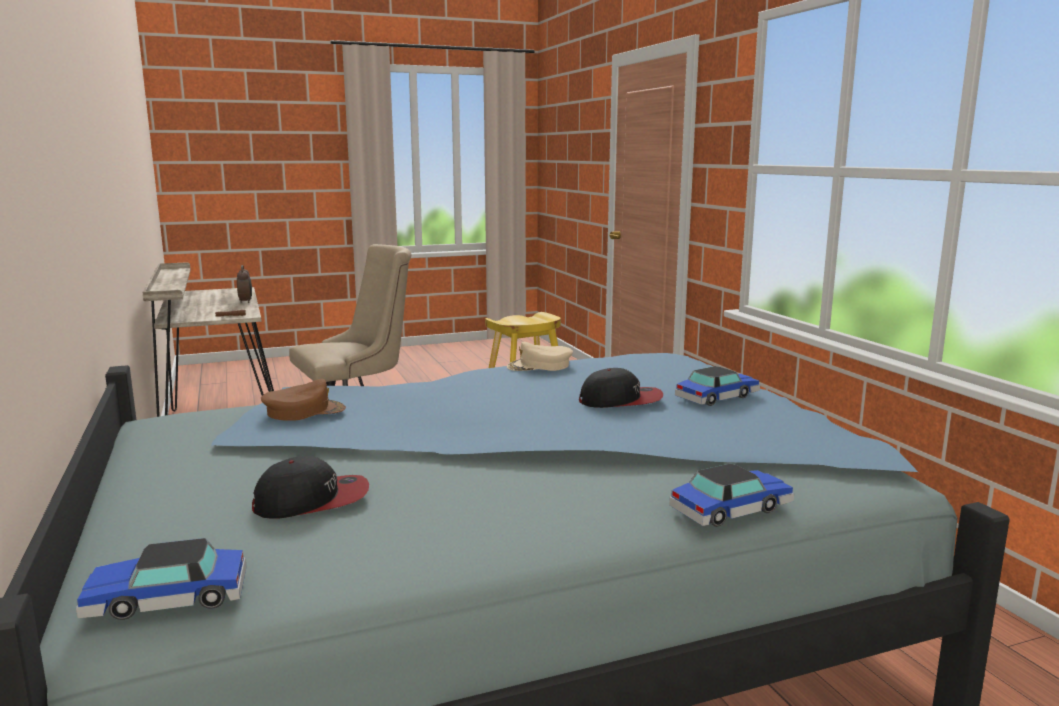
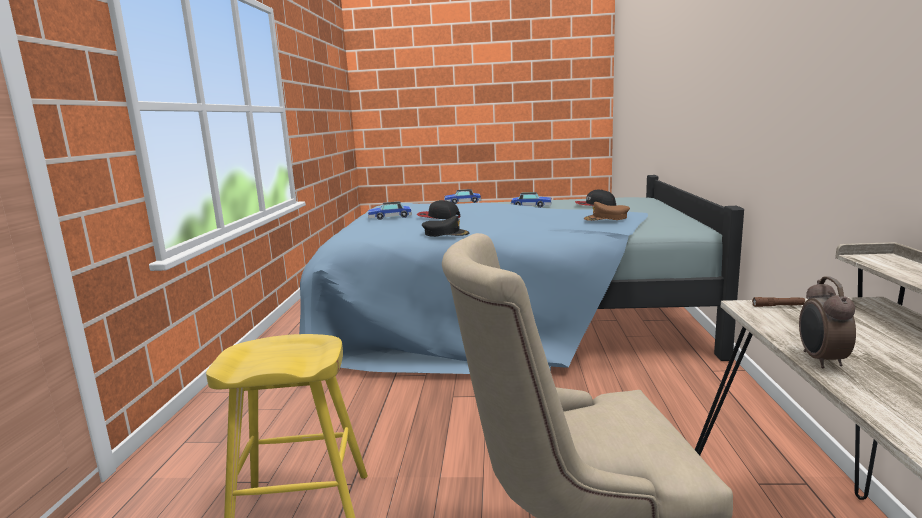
camera: 155 degrees left, 0 degrees up
toy car [76,538,247,620] -> toy car moved to [511,192,552,208]
beige cap [507,342,573,371] -> black cap [422,216,469,237]

